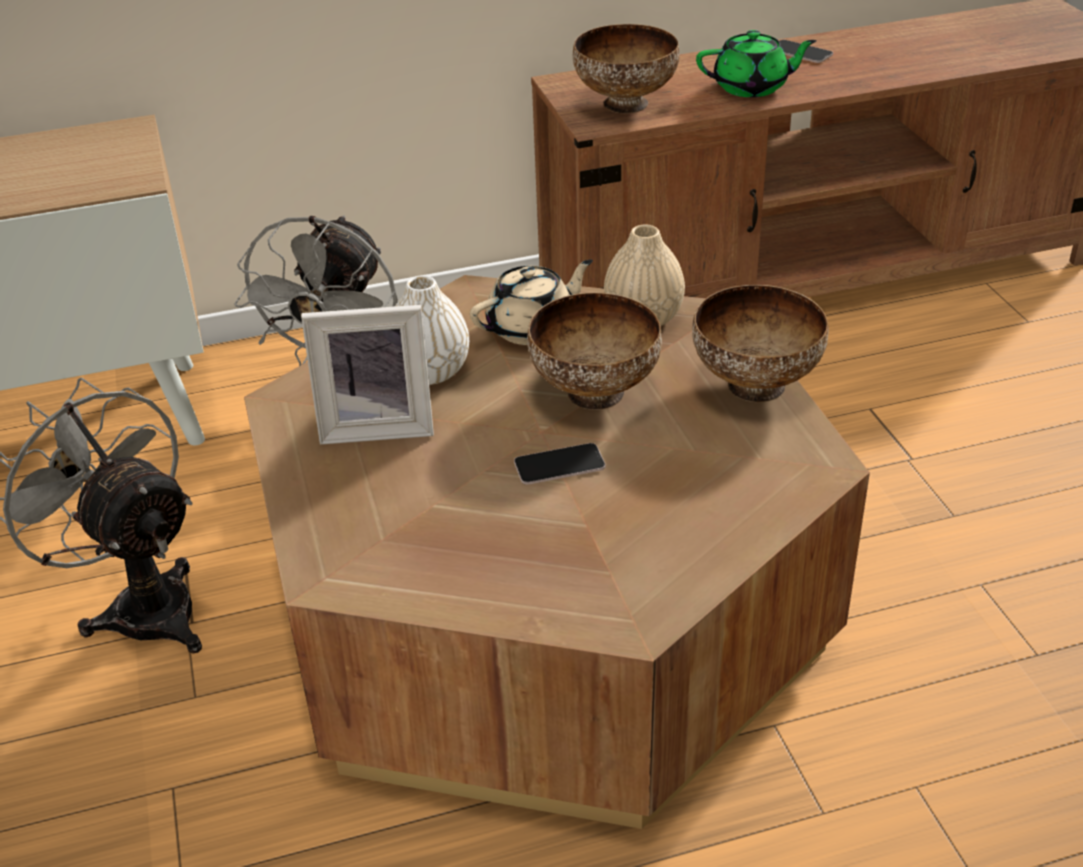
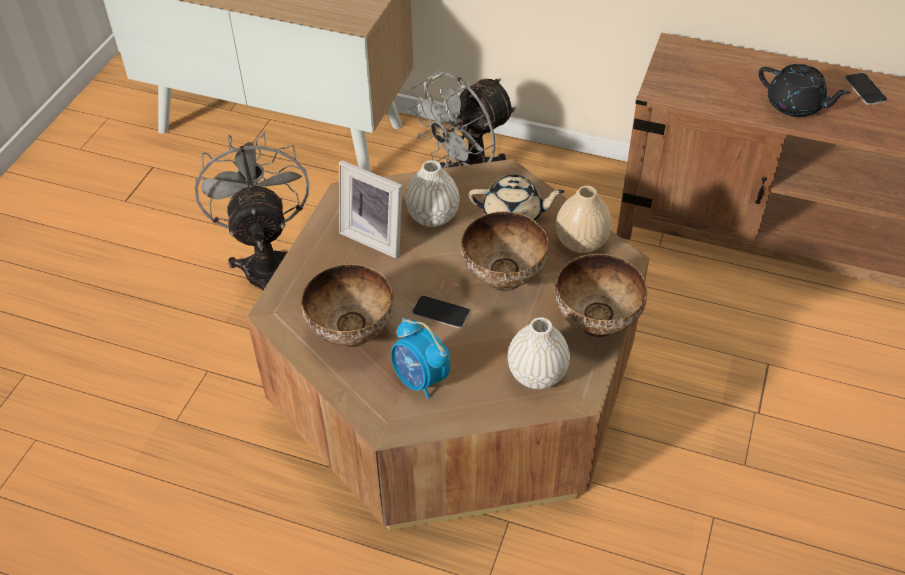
camera: 35 degrees right, 10 degrees up
bowl [573,24,679,113] -> bowl moved to [301,264,394,347]
green teapot [696,30,817,97] -> black teapot [759,64,851,117]
none -> alarm clock [391,318,450,399]
none -> white vase [508,317,570,389]

